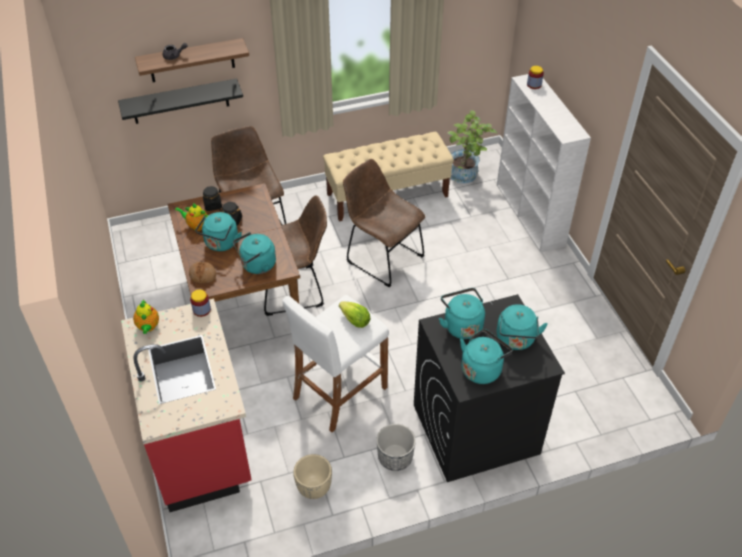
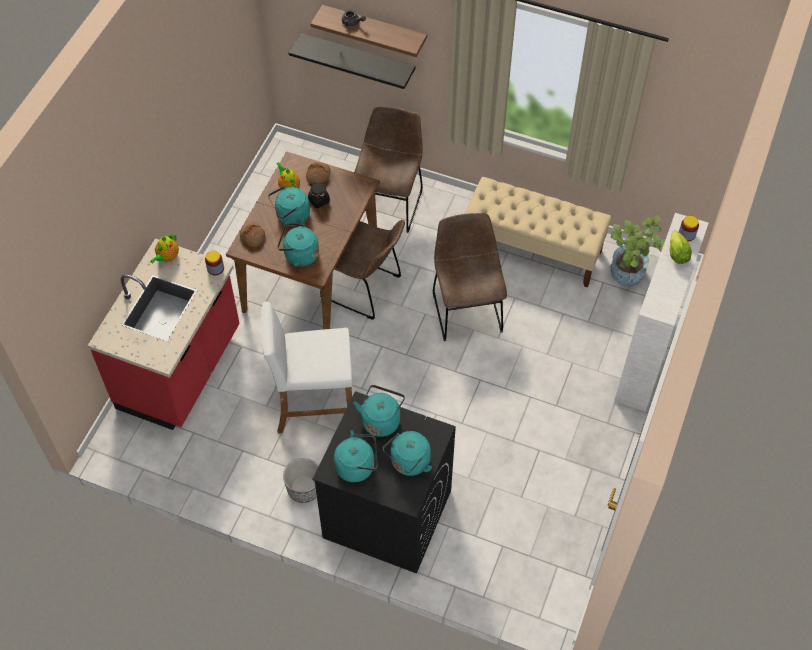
camera: 40 degrees right, 10 degrees up
black jar [203,186,222,211] -> bread [306,162,331,184]
beige planter [293,454,332,499] -> none
lettuce [339,302,371,328] -> lettuce moved to [670,231,692,264]

